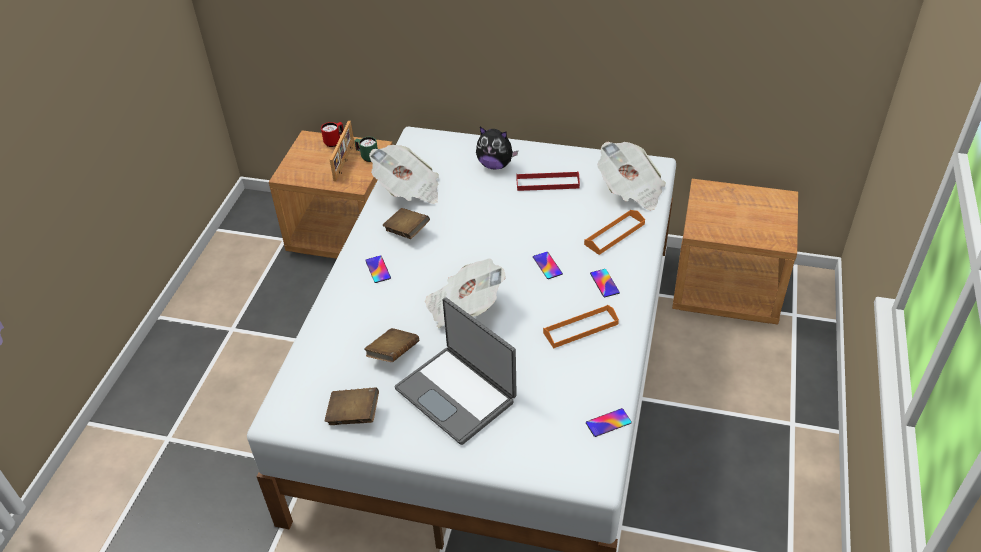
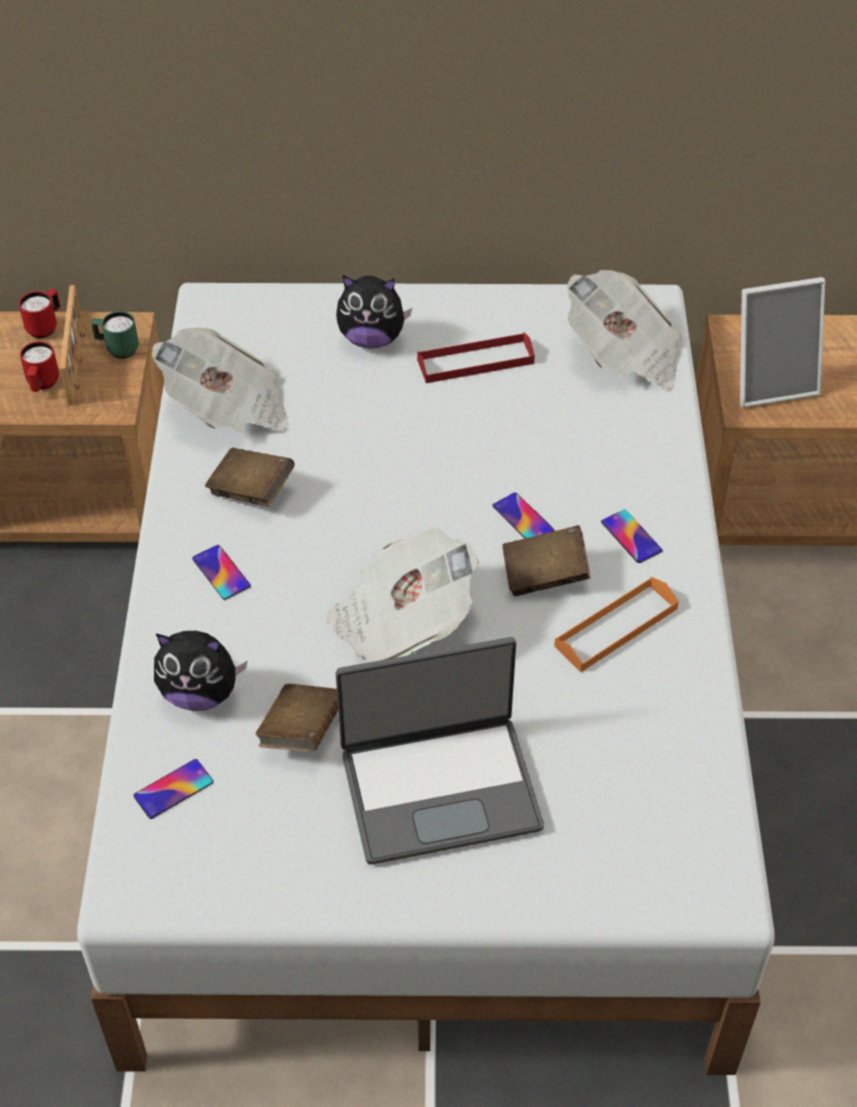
camera: 15 degrees left, 5 degrees up
brown book [325,387,379,425] -> brown book moved to [502,525,590,596]
laptop [395,298,517,445] -> laptop turned 45 degrees counterclockwise [335,637,544,865]
orange tray [584,210,645,255] -> none
phone [586,408,632,437] -> phone moved to [134,759,213,819]
none -> red mug [20,341,59,392]
none -> plush toy [154,631,247,711]
none -> picture frame [740,277,825,408]

